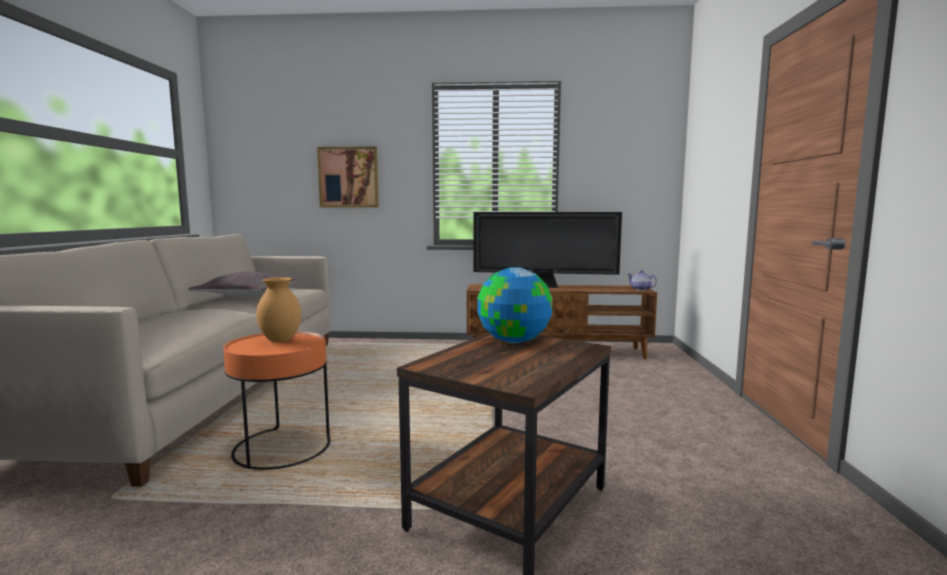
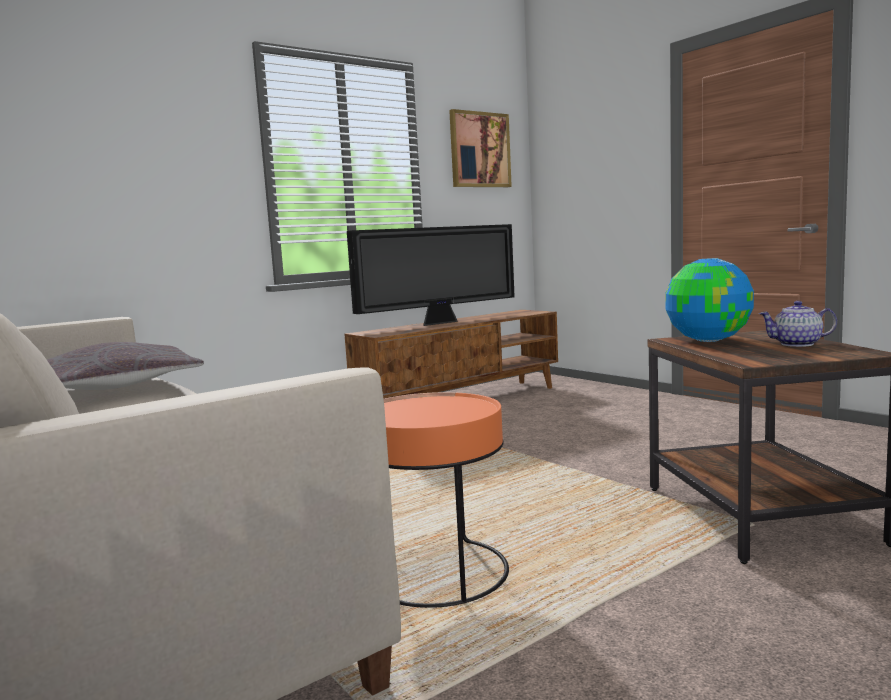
camera: 40 degrees left, 0 degrees up
brown vase [256,277,301,342] -> none
picture [317,146,379,207] -> picture moved to [449,109,512,187]
teapot [628,270,657,290] -> teapot moved to [759,301,837,347]

